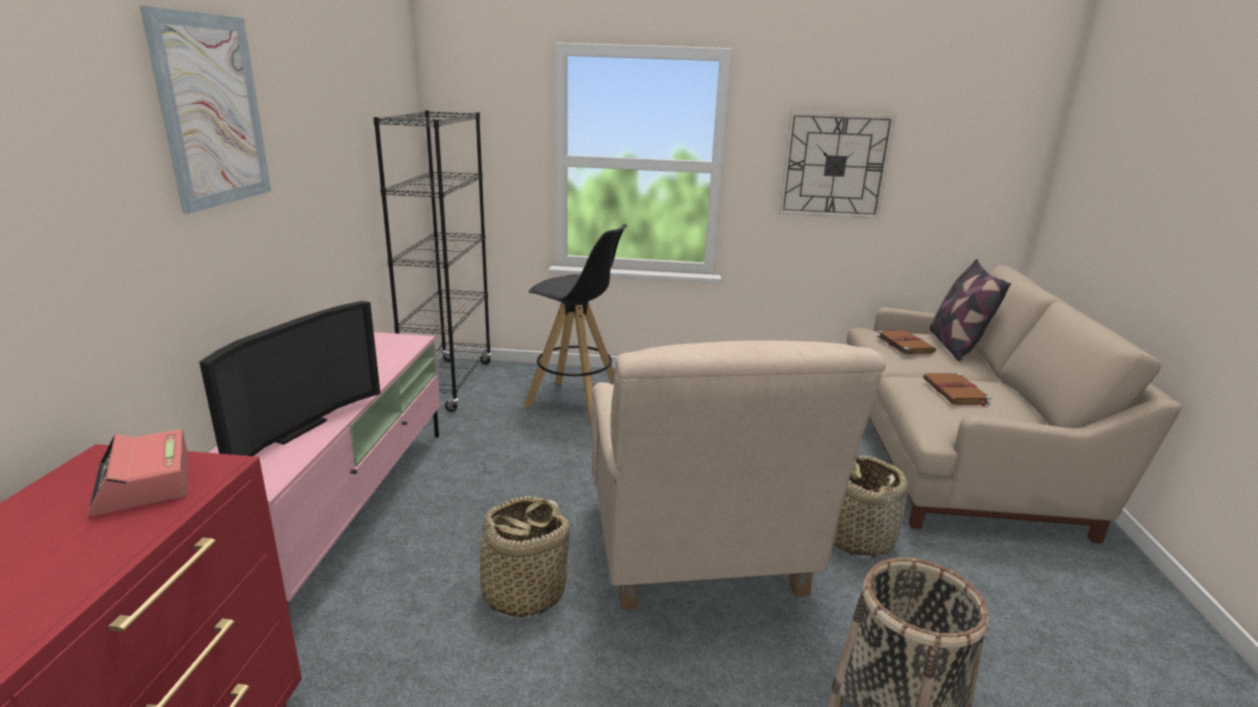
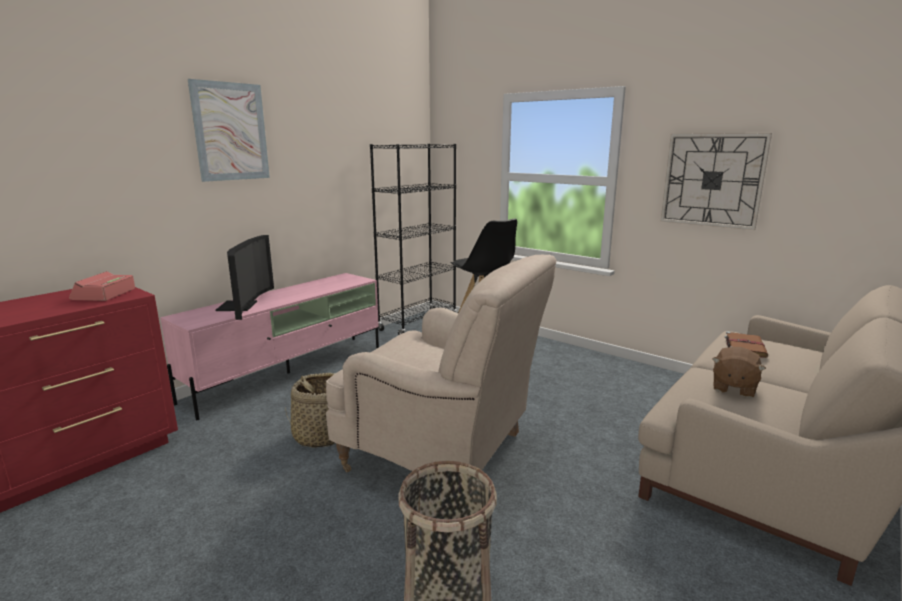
camera: 35 degrees right, 5 degrees down
television [199,301,381,456] -> television turned 60 degrees counterclockwise [216,235,274,320]
beige armchair [591,340,886,610] -> beige armchair turned 90 degrees counterclockwise [326,254,556,473]
basket [833,454,908,558] -> none
brown book [923,373,992,408] -> brown plush toy [712,347,766,398]
pillow [930,259,1011,361] -> none

